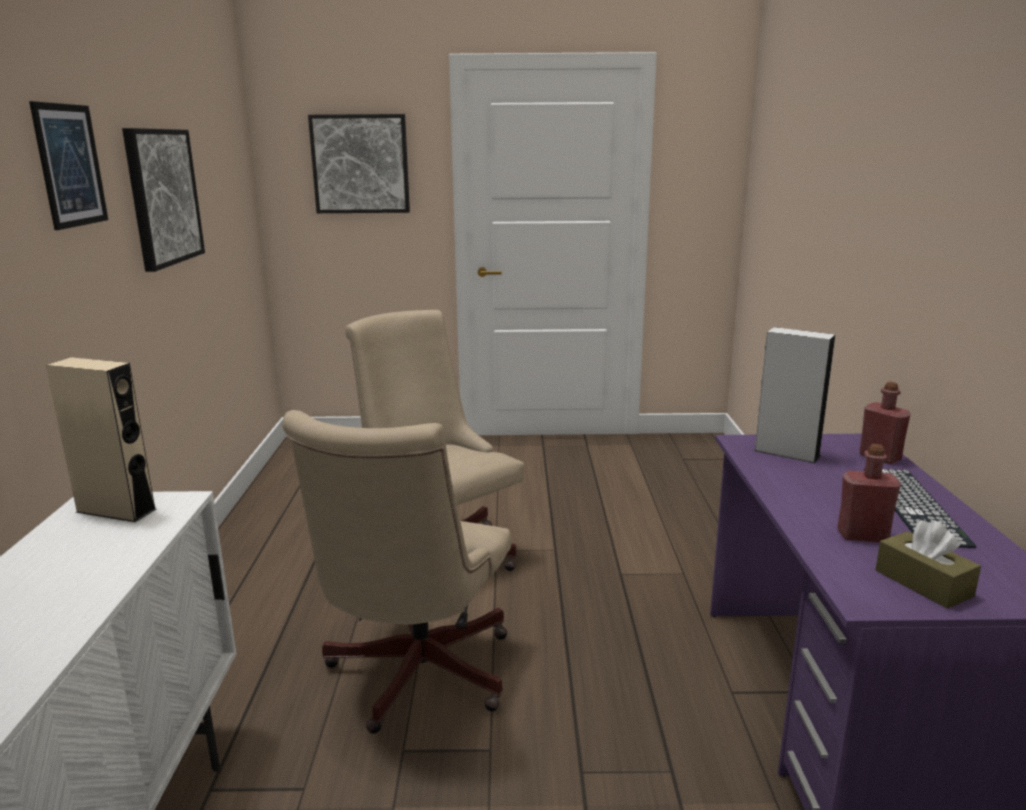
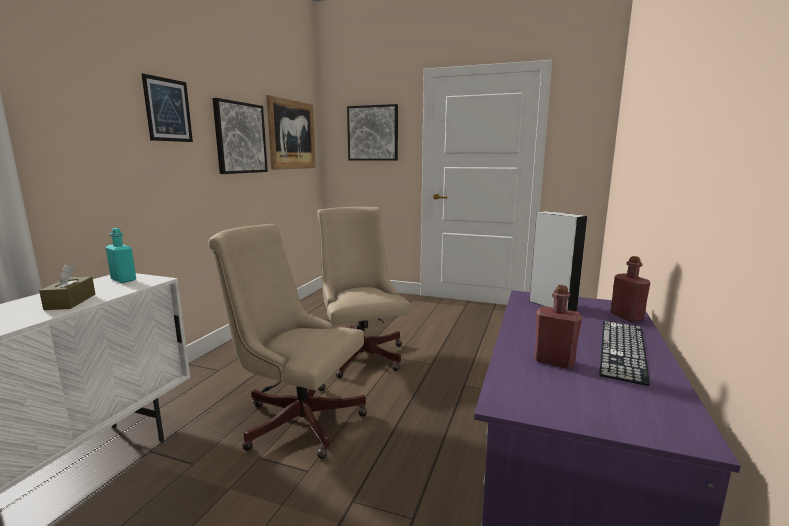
camera: 20 degrees right, 5 degrees down
beige speaker [46,357,157,522] -> turquoise bottle [106,228,136,283]
beige office chair [283,410,511,734] -> beige office chair turned 75 degrees clockwise [208,224,367,459]
brown tissue box [875,521,981,609] -> brown tissue box moved to [39,264,95,310]
none -> picture [266,95,316,170]

